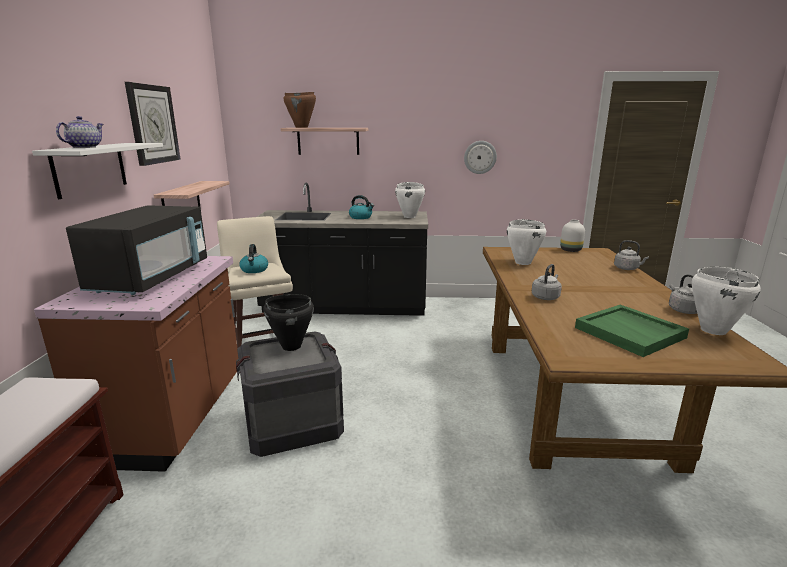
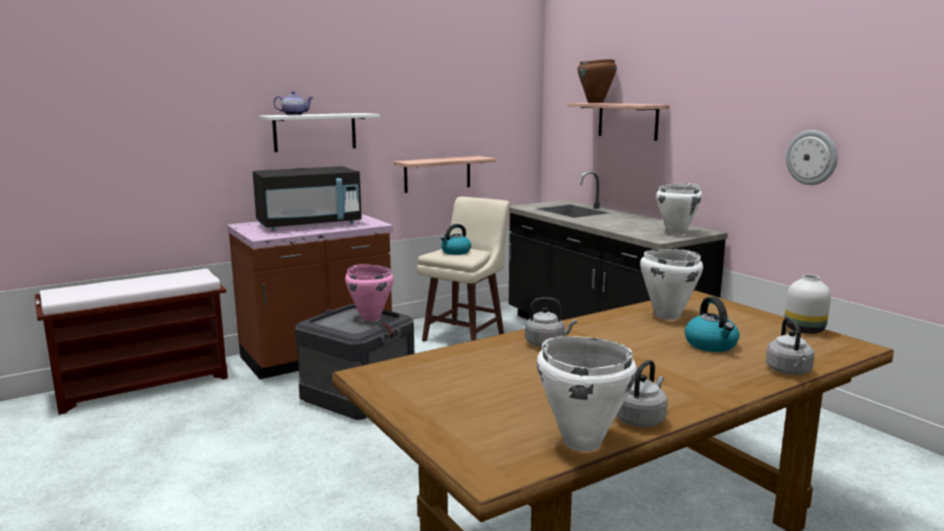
camera: 55 degrees right, 5 degrees down
wall clock [125,82,181,166] -> none
black cooking pot [263,294,314,351] -> pink cooking pot [345,264,394,321]
kettle [349,195,374,219] -> kettle moved to [685,297,739,352]
green tray [575,305,689,357] -> none

